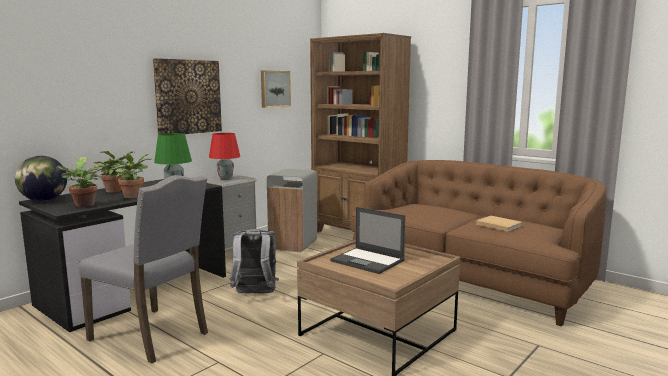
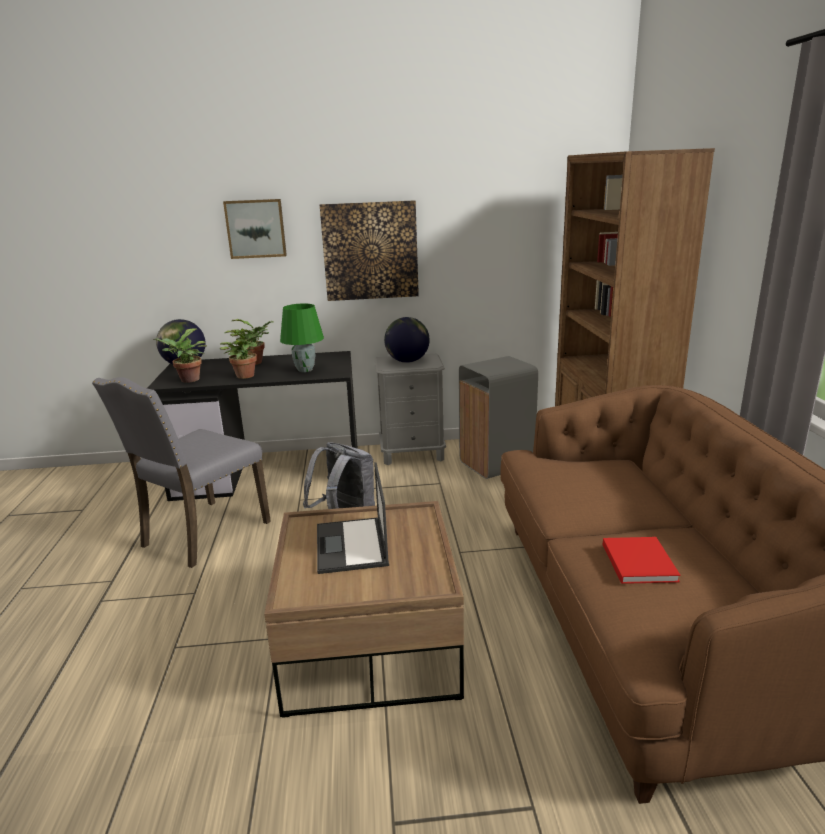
camera: 45 degrees right, 10 degrees up
grey chair [78,175,208,363] -> grey chair turned 45 degrees clockwise [92,377,271,568]
red table lamp [209,133,240,180] -> globe [384,317,430,363]
picture [261,70,291,108] -> picture moved to [223,199,287,259]
beige book [476,216,522,232] -> red book [603,537,681,584]

